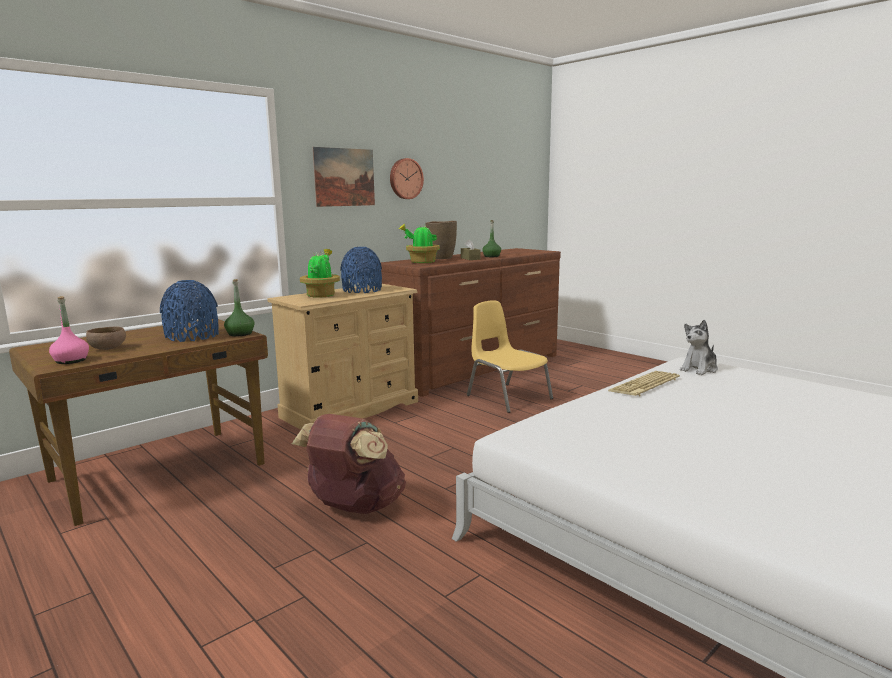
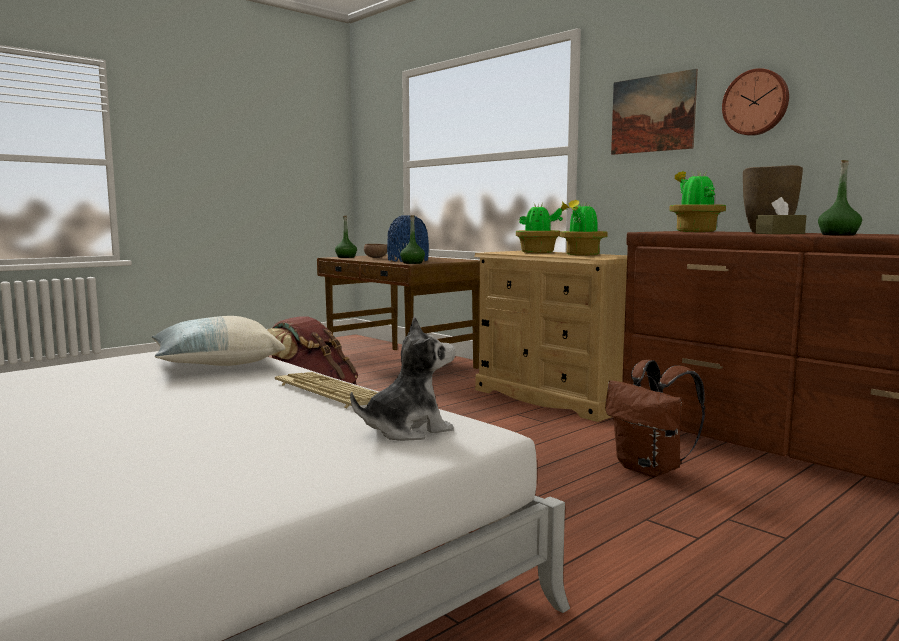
camera: 90 degrees right, 5 degrees down
pink bottle [49,296,89,364] -> green bottle [335,215,357,258]
blue vase [340,247,382,293] -> potted plant [560,200,608,256]
yellow chair [467,300,553,413] -> brown backpack [605,359,705,477]
plush toy [680,320,718,375] -> plush toy turned 105 degrees clockwise [350,316,455,441]
none -> pillow [151,316,285,366]

